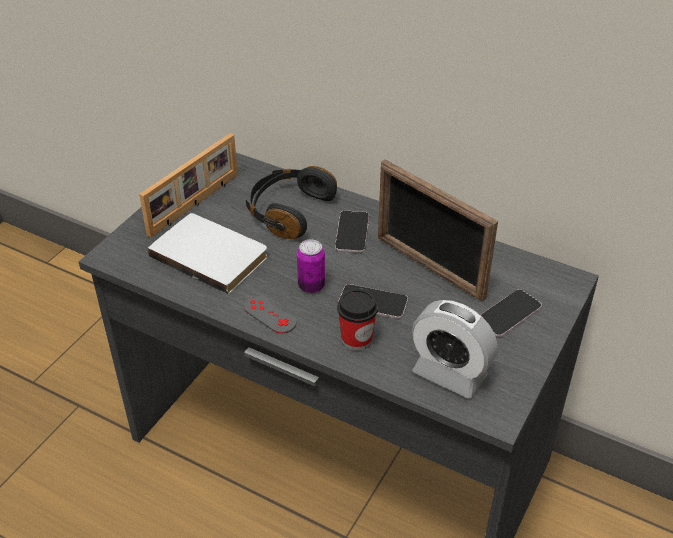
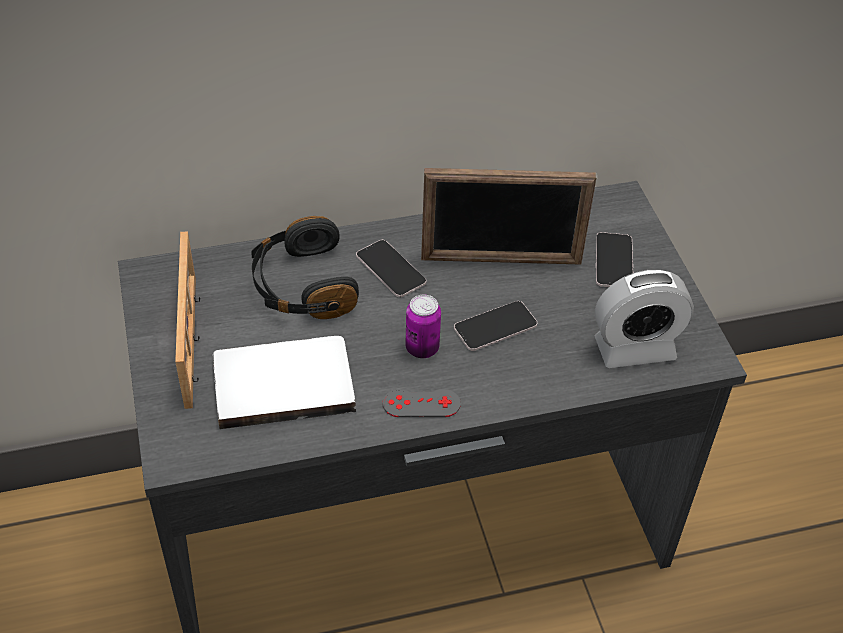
camera: 45 degrees left, 5 degrees up
cup [337,288,378,351] -> none

